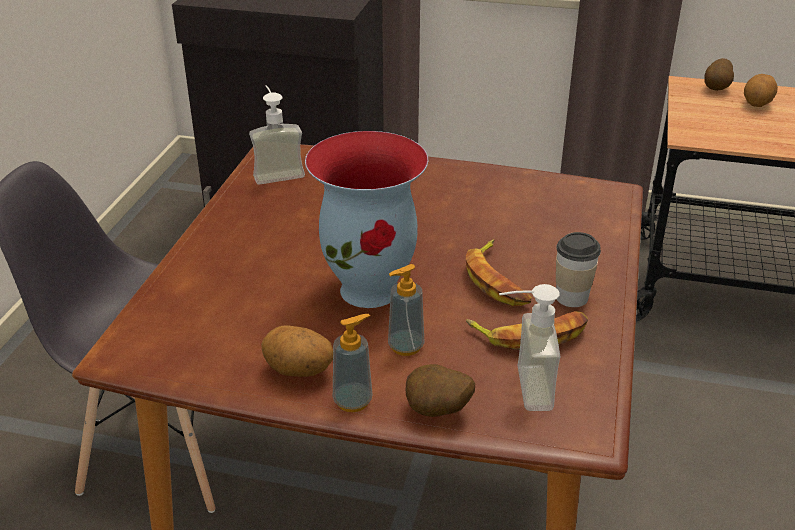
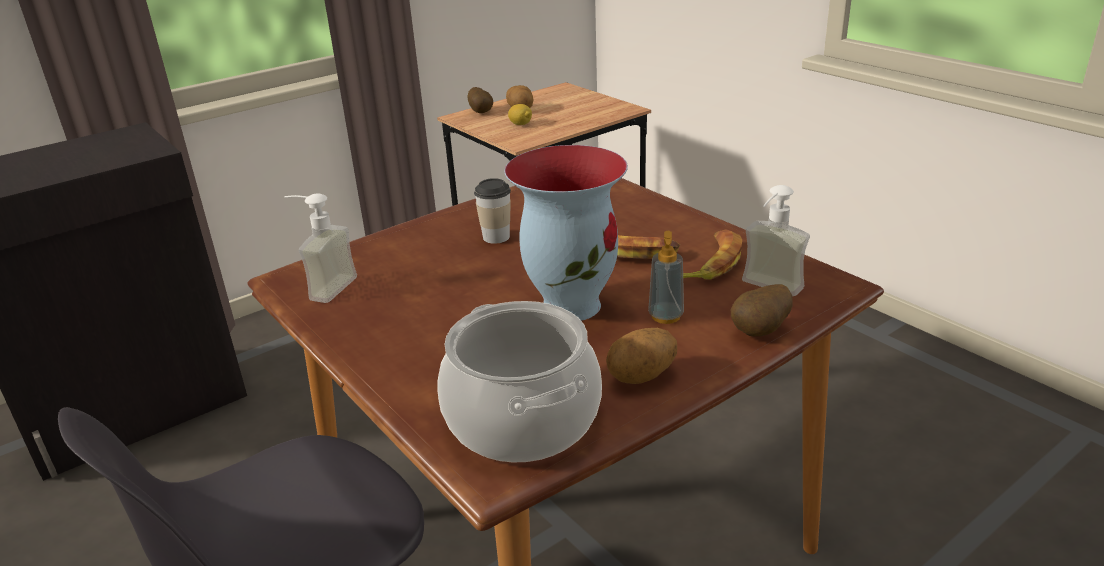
camera: 50 degrees left, 5 degrees down
soap dispenser [333,314,373,412] -> none
cup [556,232,601,307] -> cup moved to [474,178,511,244]
none -> cooking pot [437,301,602,463]
none -> lemon [508,104,532,125]

